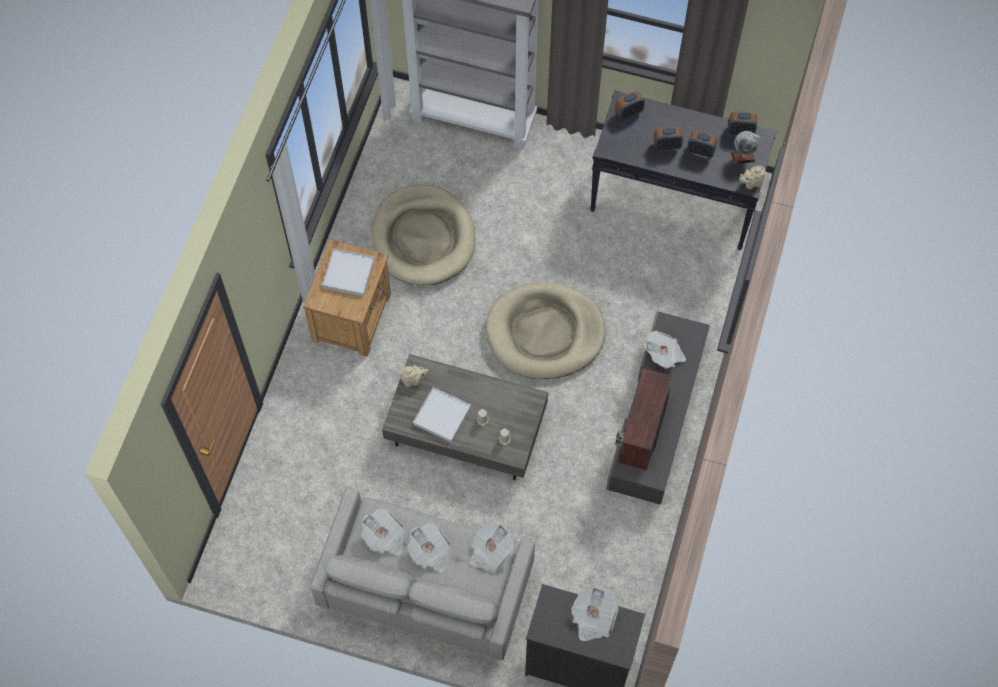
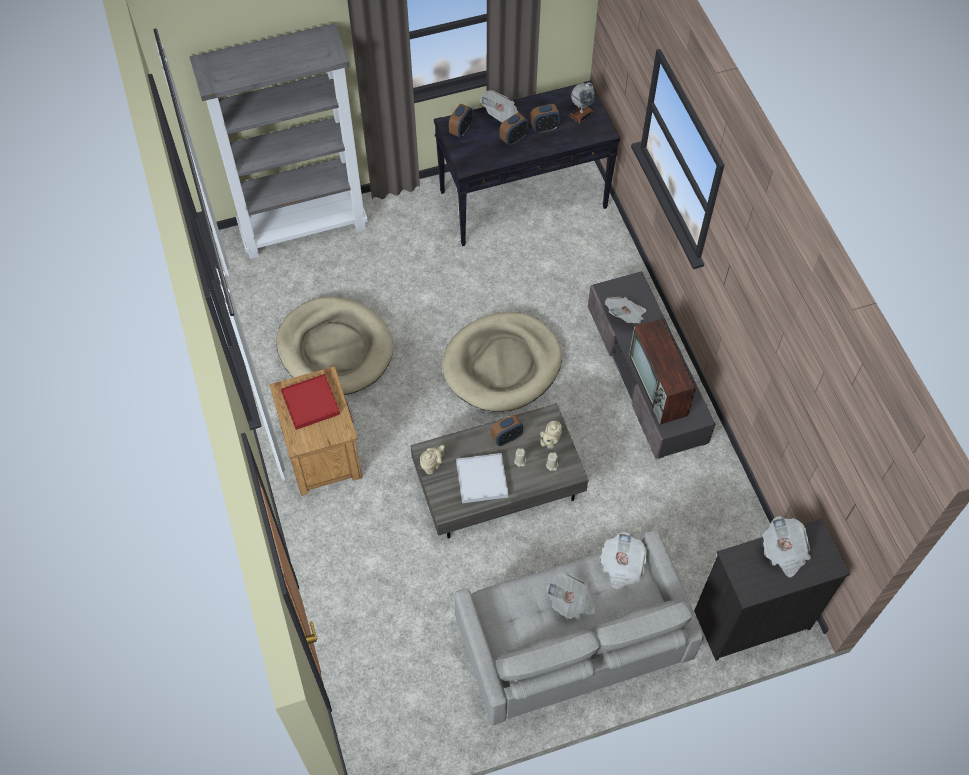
camera: 35 degrees left, 5 degrees down
white tray [322,248,375,296] -> red tray [281,374,340,430]
newspaper [361,509,406,555] -> newspaper moved to [480,90,519,123]
alarm clock [728,112,757,136] -> alarm clock moved to [491,415,523,446]
beige teapot [739,165,766,189] -> beige teapot moved to [540,421,562,449]

